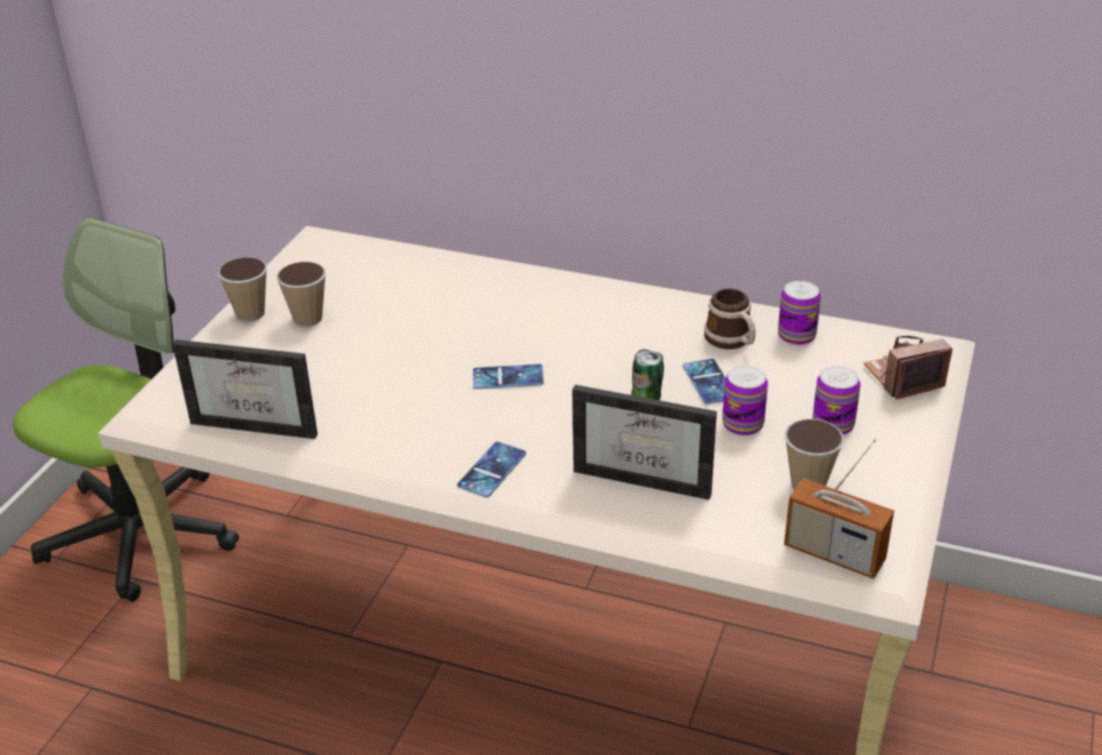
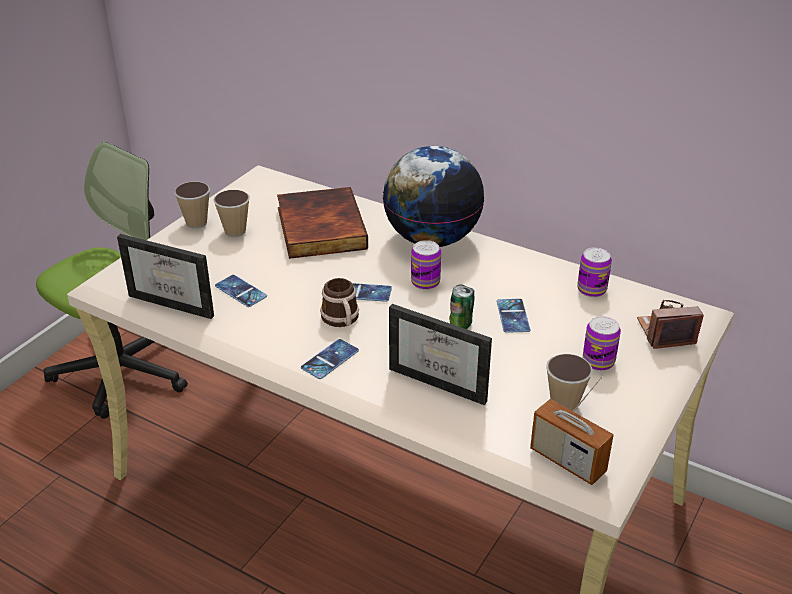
camera: 10 degrees right, 0 degrees up
mug [704,288,756,349] -> mug moved to [320,278,359,327]
can [722,366,768,436] -> can moved to [411,240,441,290]
none -> phone [215,275,267,307]
none -> book [277,187,368,259]
none -> globe [383,146,485,247]

